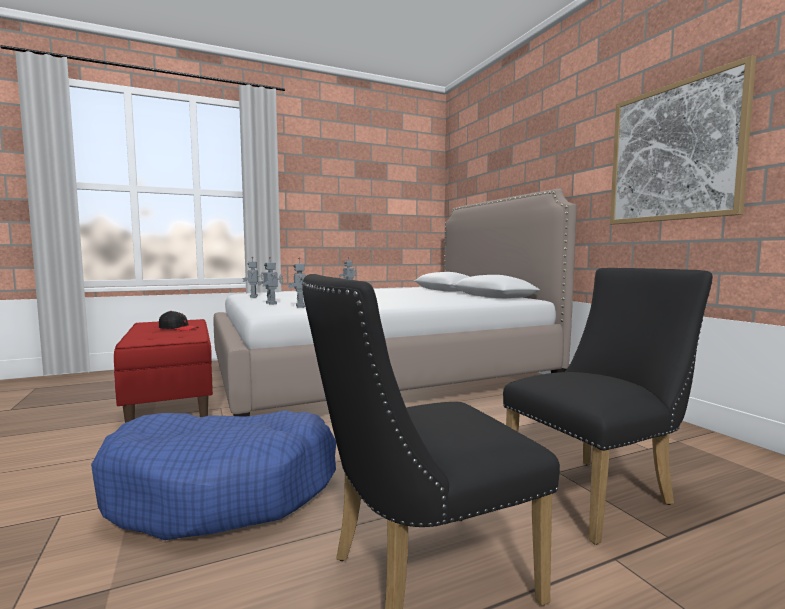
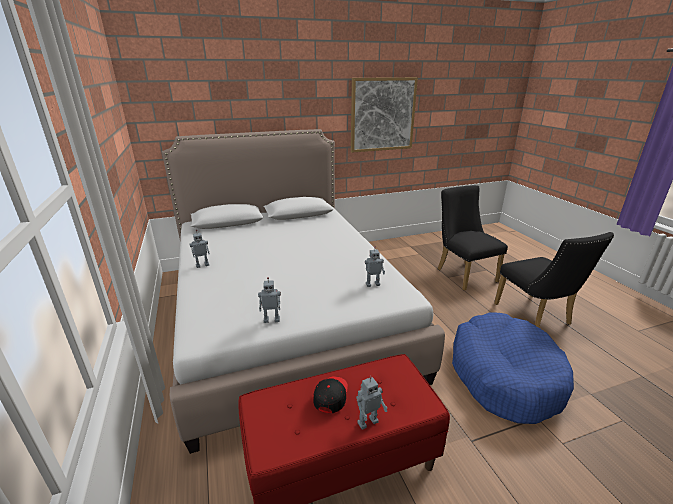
camera: 85 degrees left, 20 degrees up
toy robot [258,257,283,305] -> toy robot moved to [356,376,387,430]

